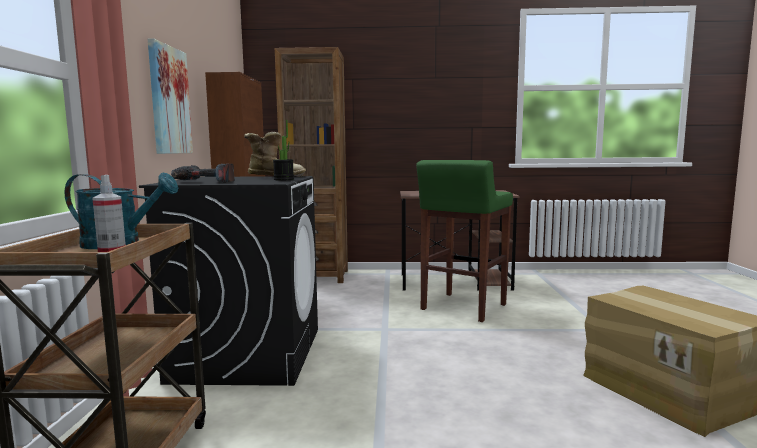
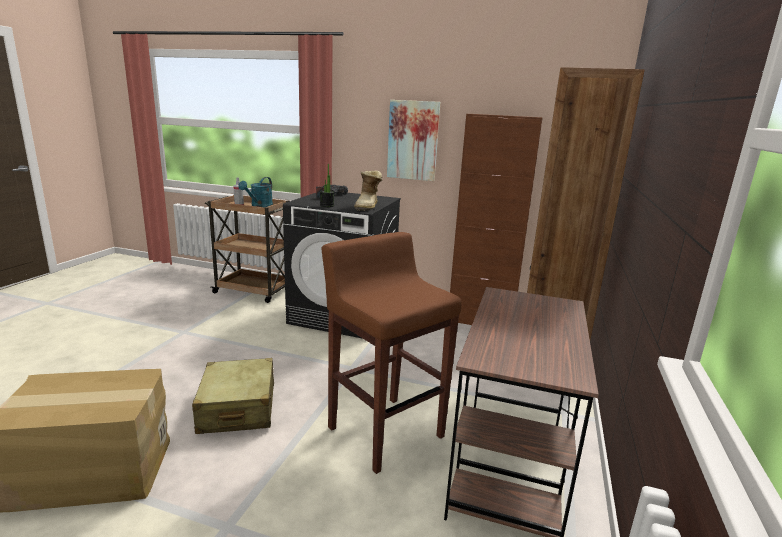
camera: 105 degrees right, 10 degrees up
green stool [416,160,513,322] -> brown stool [321,232,462,474]
none -> beige suitcase [192,358,274,434]

